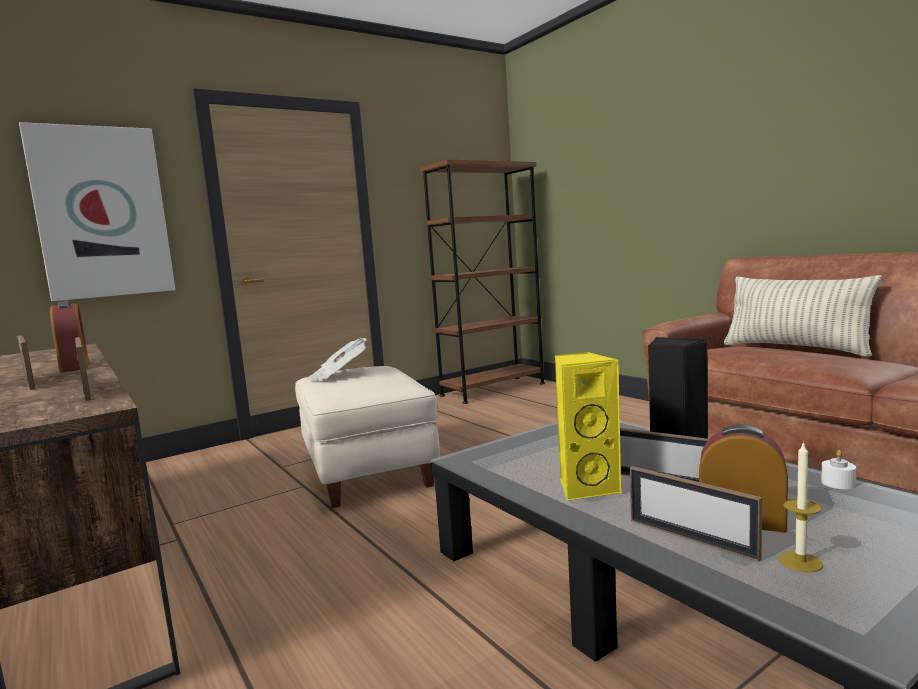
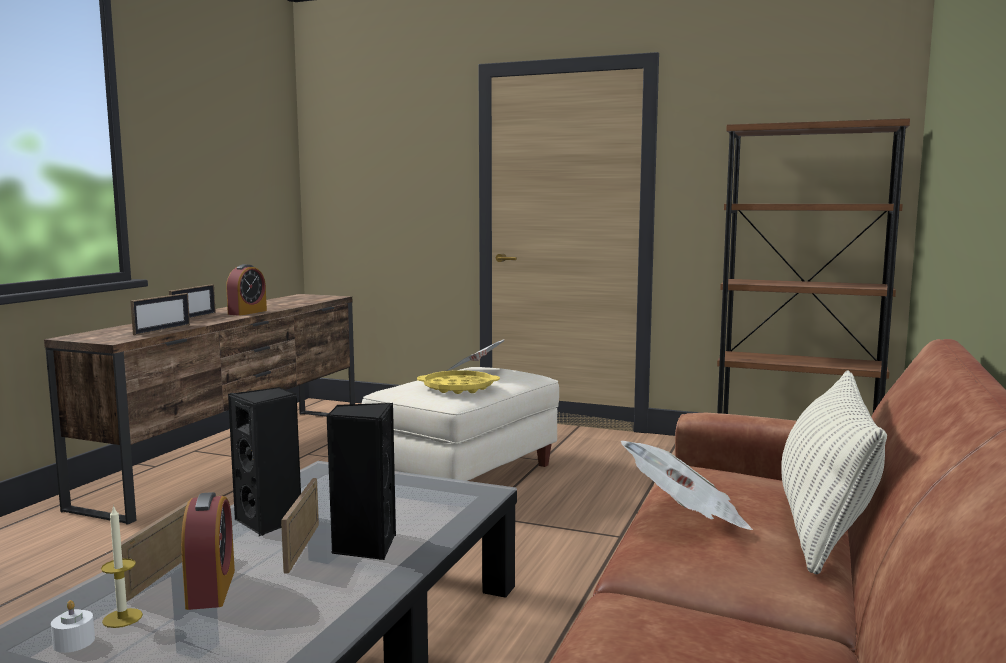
camera: 55 degrees right, 0 degrees up
picture [19,122,176,301] -> none
yellow speaker [555,352,622,500] -> black speaker [228,387,301,536]
white candle [821,450,856,489] -> white candle moved to [51,600,95,653]
none -> yellow tray [417,370,500,394]
none -> newspaper [620,440,753,530]

